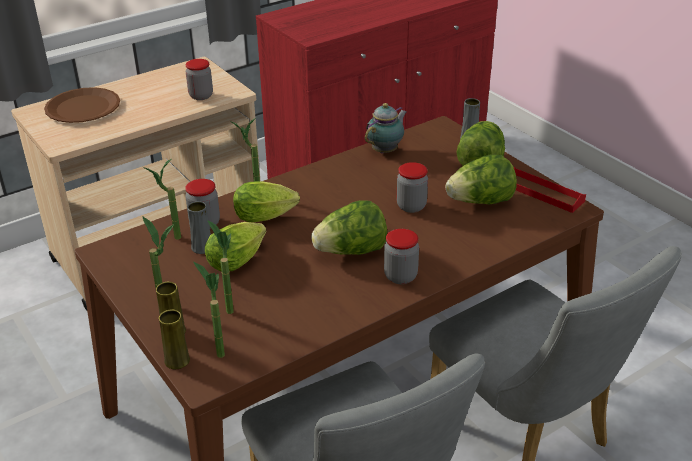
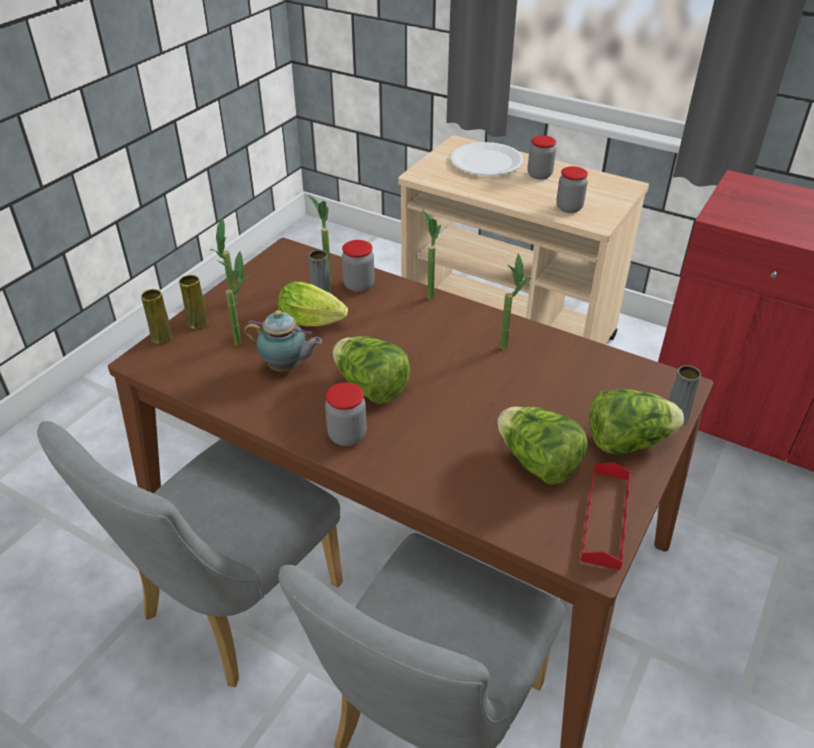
camera: 65 degrees right, 5 degrees up
brown plate [44,87,120,123] -> white plate [451,142,523,176]
potted plant [193,261,225,358] -> potted plant moved to [500,254,531,350]
lettuce [233,181,300,222] -> none
teapot [365,103,407,153] -> teapot moved to [244,310,322,372]
jar [397,162,428,213] -> jar moved to [528,135,556,180]

